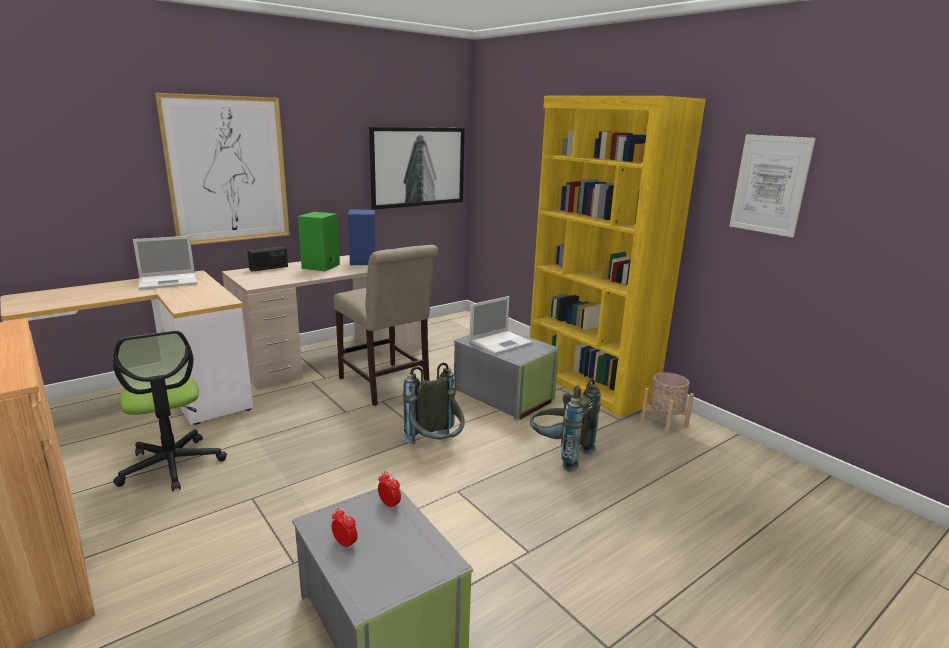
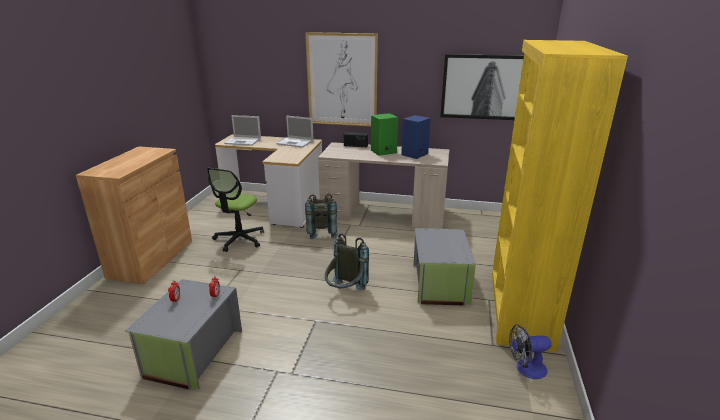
camera: 50 degrees right, 5 degrees up
beige chair [333,245,438,406] -> none
laptop [469,296,533,354] -> laptop moved to [224,115,261,146]
grey backpack [530,379,601,471] -> grey backpack moved to [305,194,339,239]
beige planter [641,372,694,435] -> fan [509,324,551,379]
picture [729,134,816,237] -> none

